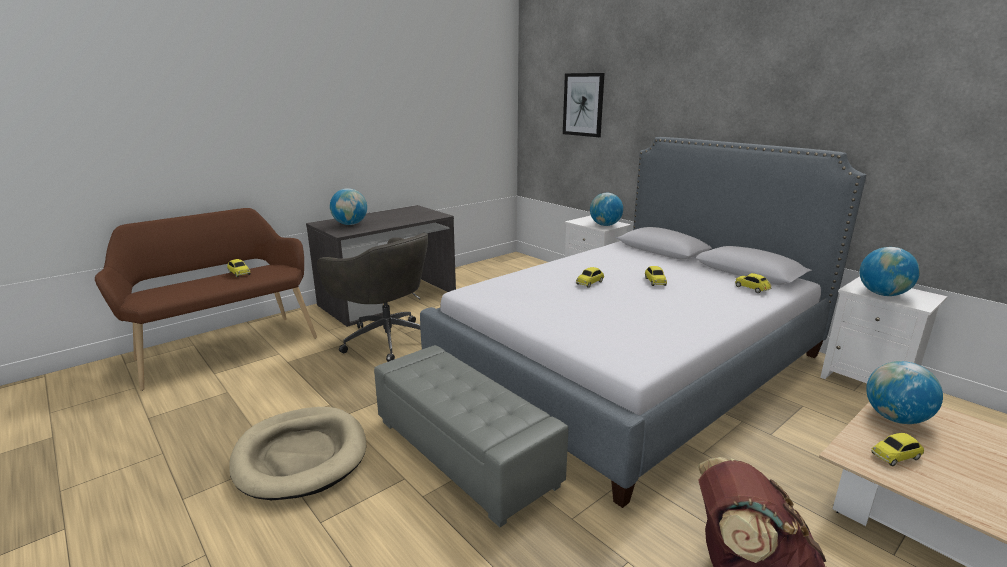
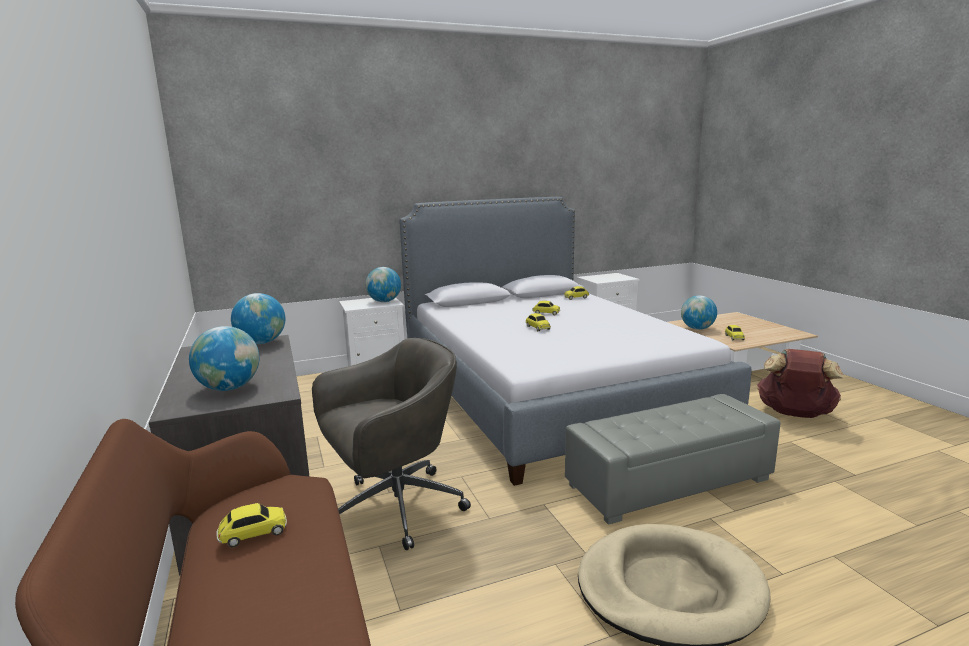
camera: 70 degrees left, 5 degrees down
picture [563,73,605,137] -> none
globe [860,247,920,296] -> globe moved to [231,293,285,344]

